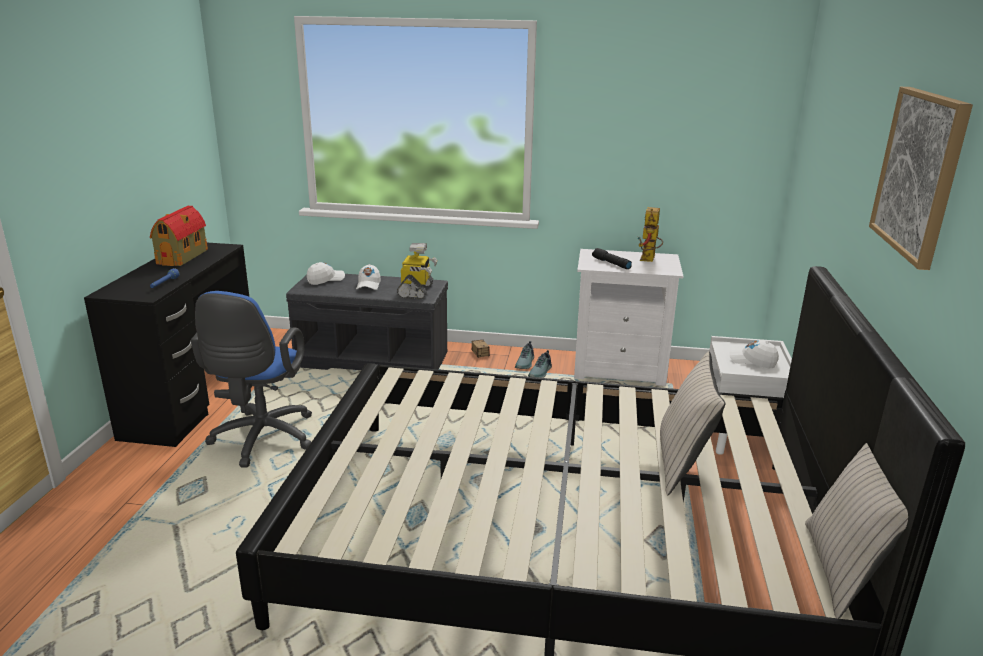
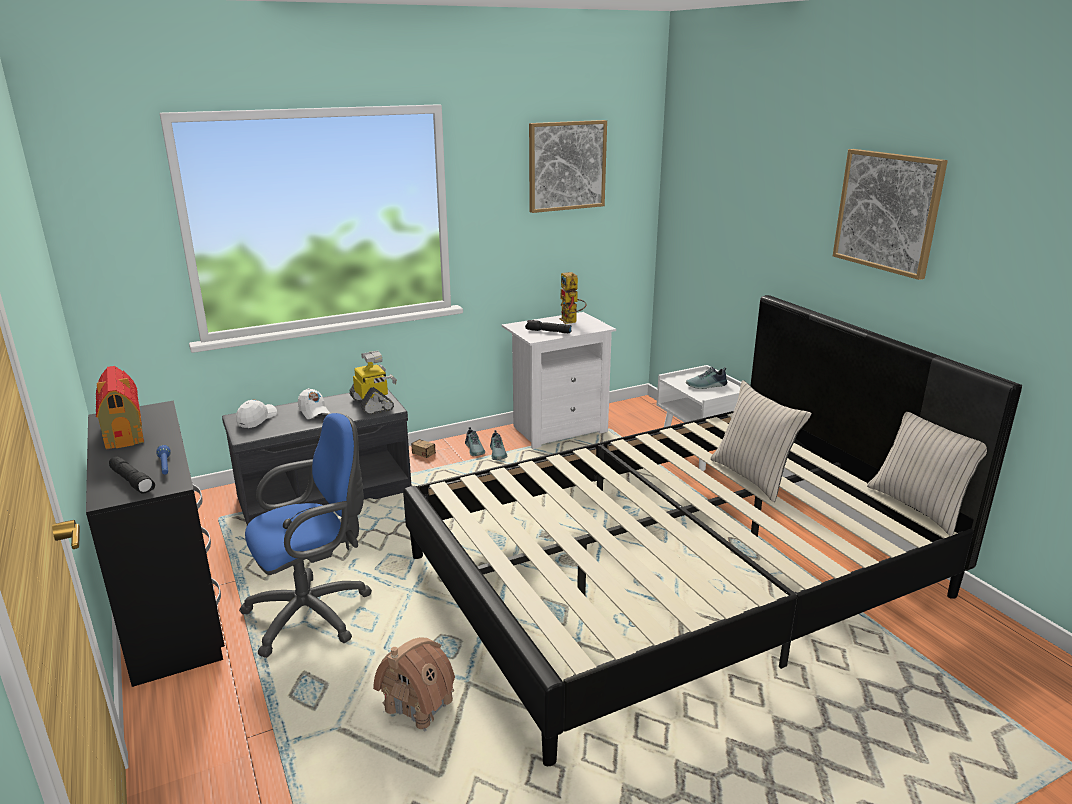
camera: 35 degrees left, 0 degrees up
blue office chair [191,291,312,468] -> blue office chair turned 90 degrees counterclockwise [239,413,372,658]
white cap [729,340,779,368] -> shoe [686,366,727,389]
none -> black flashlight [109,457,155,494]
none -> toy house [373,637,455,731]
none -> picture [529,120,607,213]

